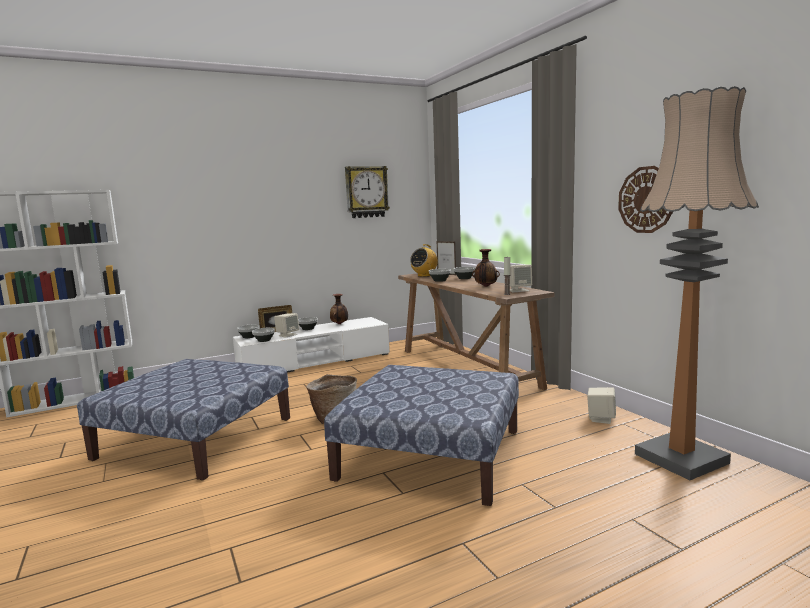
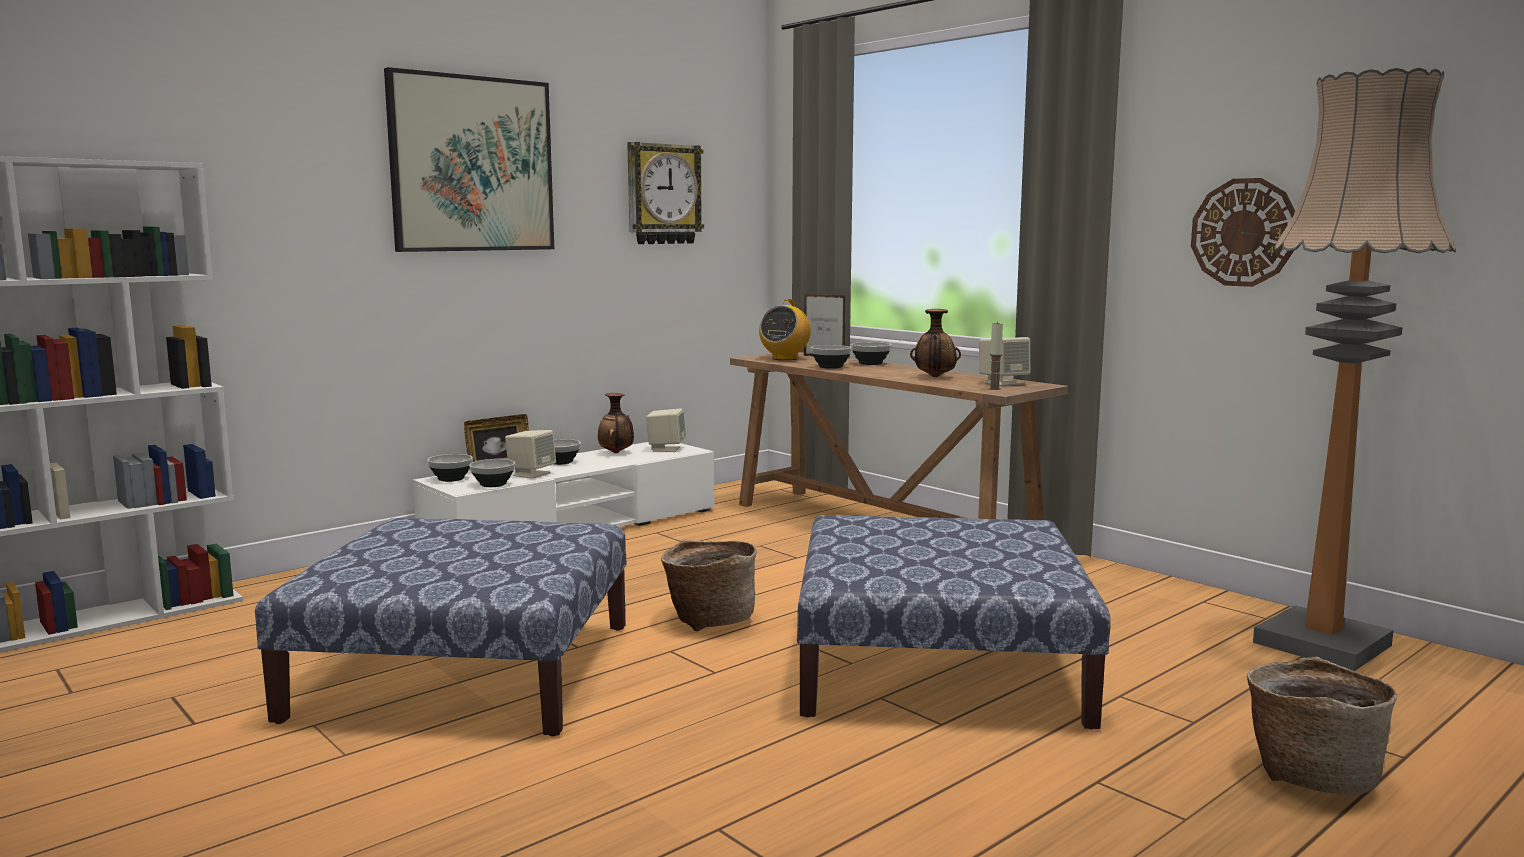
camera: 15 degrees left, 0 degrees up
beige speaker [587,387,616,424] -> beige speaker moved to [646,409,686,452]
none -> picture [384,67,554,252]
none -> basket [1247,656,1397,795]

